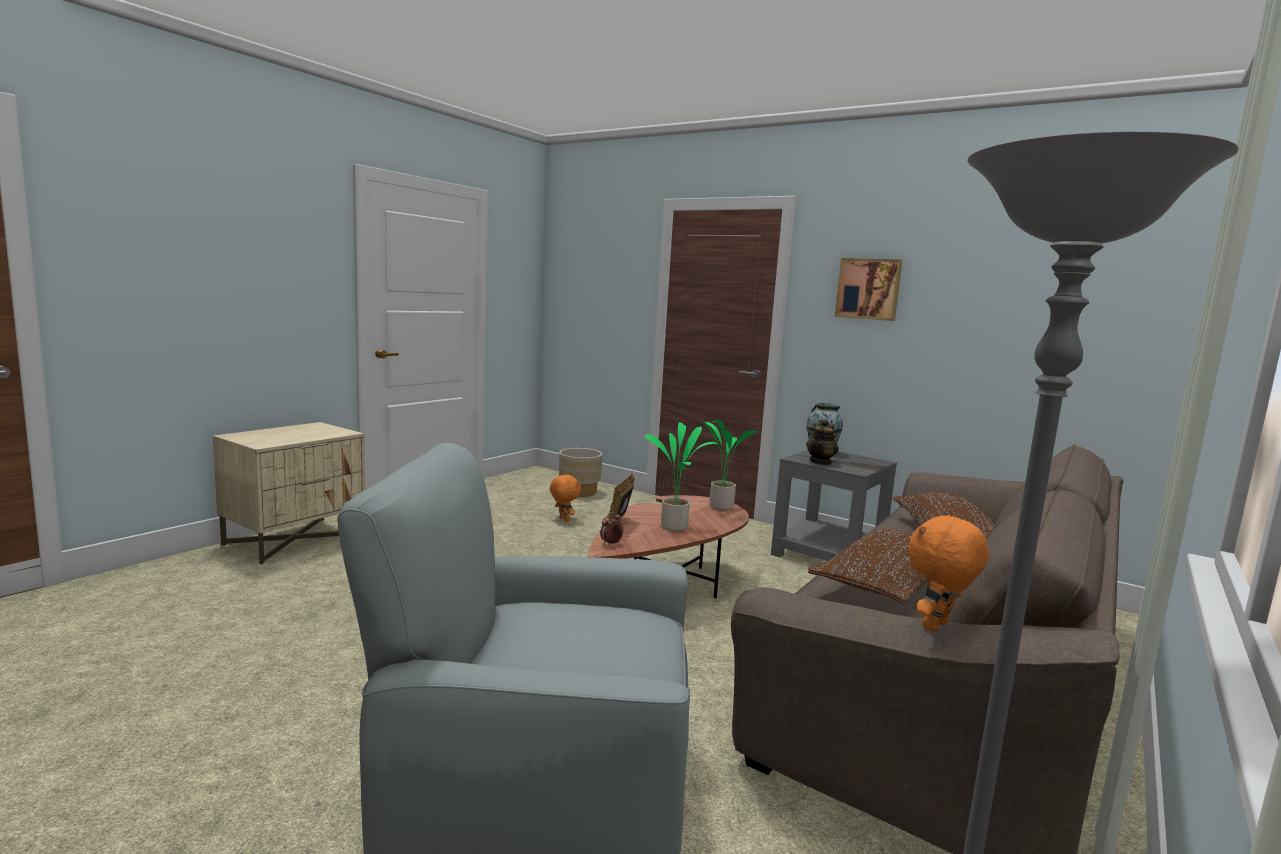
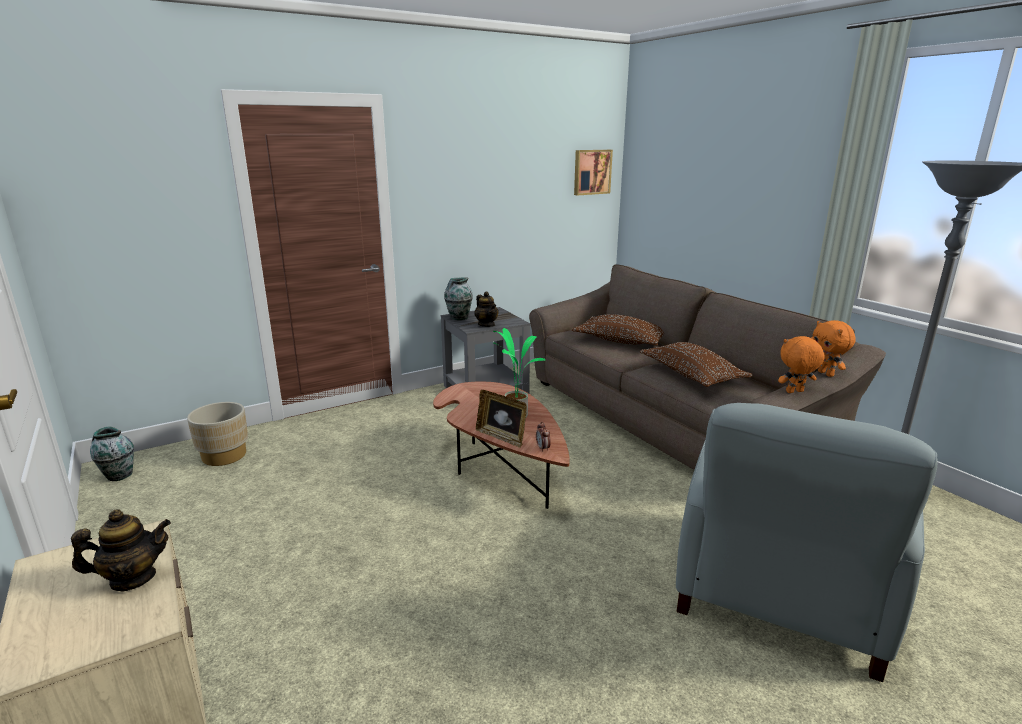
camera: 65 degrees left, 10 degrees up
orange plush toy [550,474,581,522] -> orange plush toy moved to [778,336,825,393]
potted plant [700,419,757,510] -> none
picture [835,258,902,321] -> picture moved to [574,150,613,196]
none -> teapot [71,509,171,591]
none -> vase [90,426,134,481]

